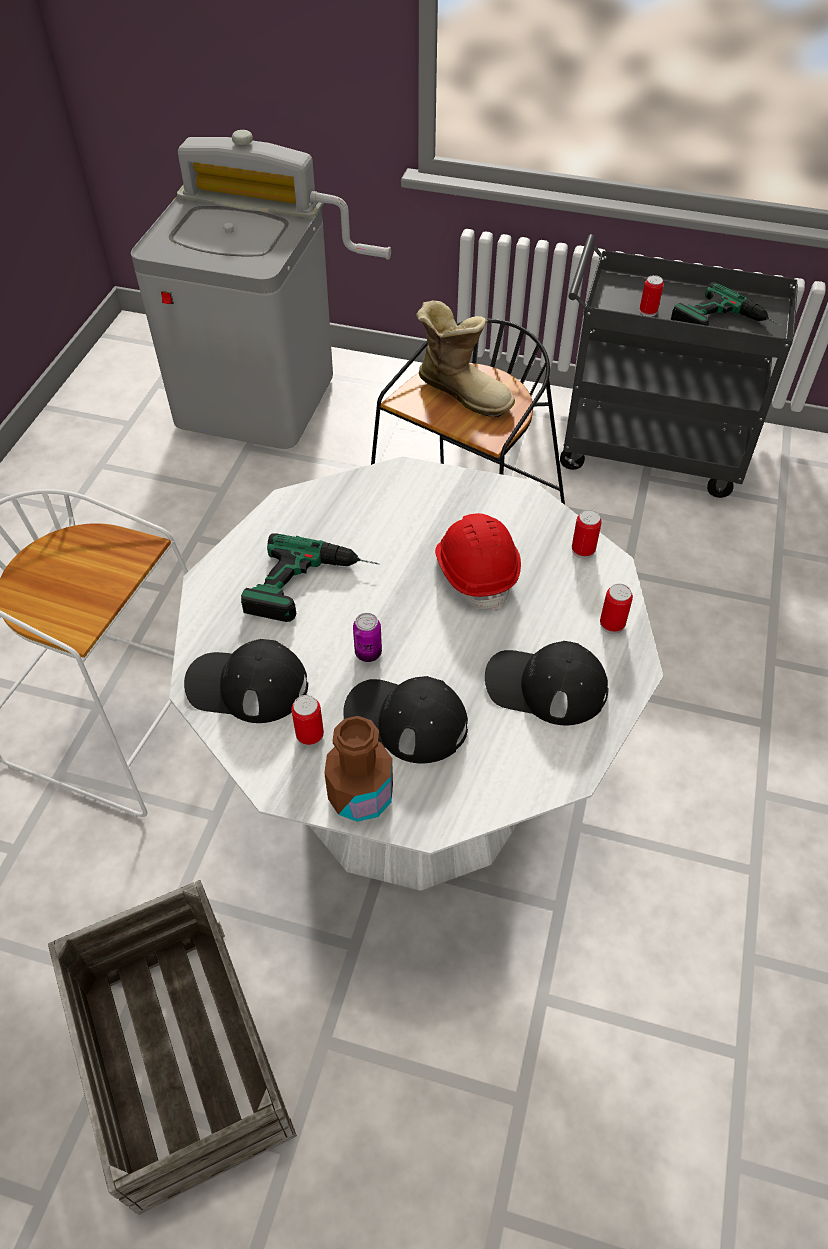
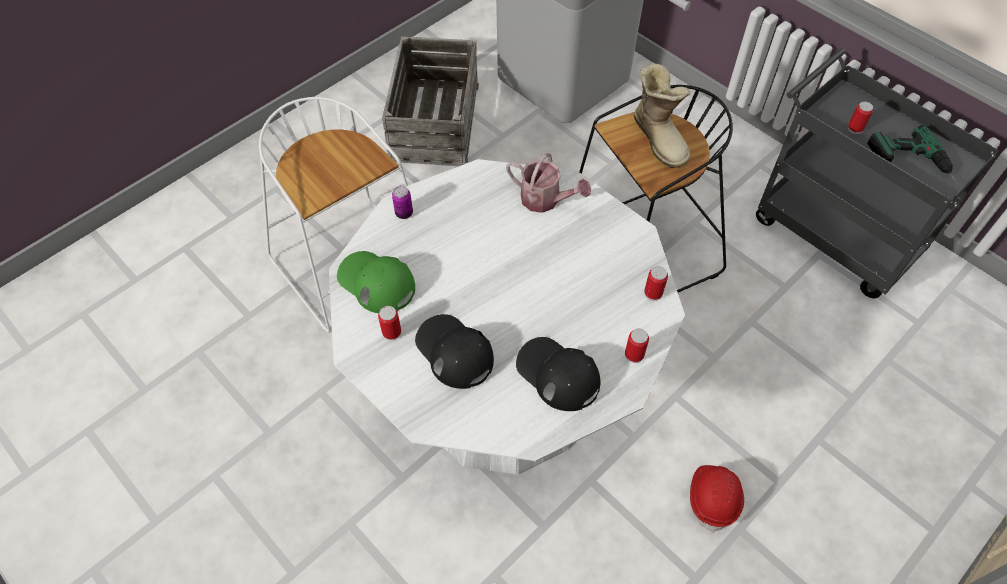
camera: 30 degrees right, 5 degrees up
crate [48,880,297,1215] -> crate moved to [382,36,479,166]
black cap [184,639,308,723] -> green cap [337,251,415,313]
power drill [241,533,379,622] -> none
brown bottle [324,716,393,822] -> none
can [353,613,382,662] -> can moved to [392,186,413,219]
red hard hat [435,513,521,611] -> red hard hat moved to [690,465,744,533]
none -> watering can [506,153,591,213]

